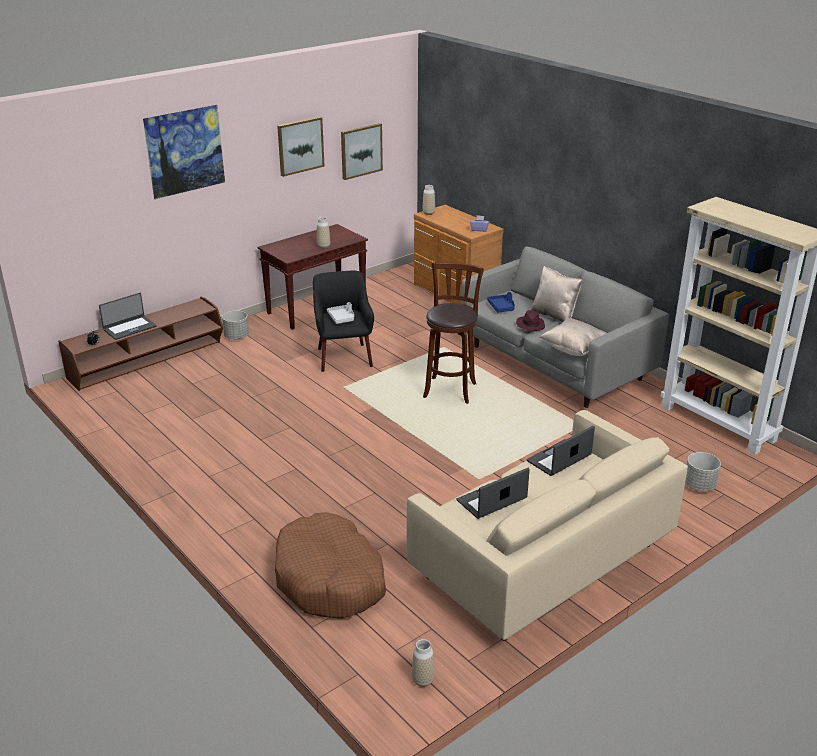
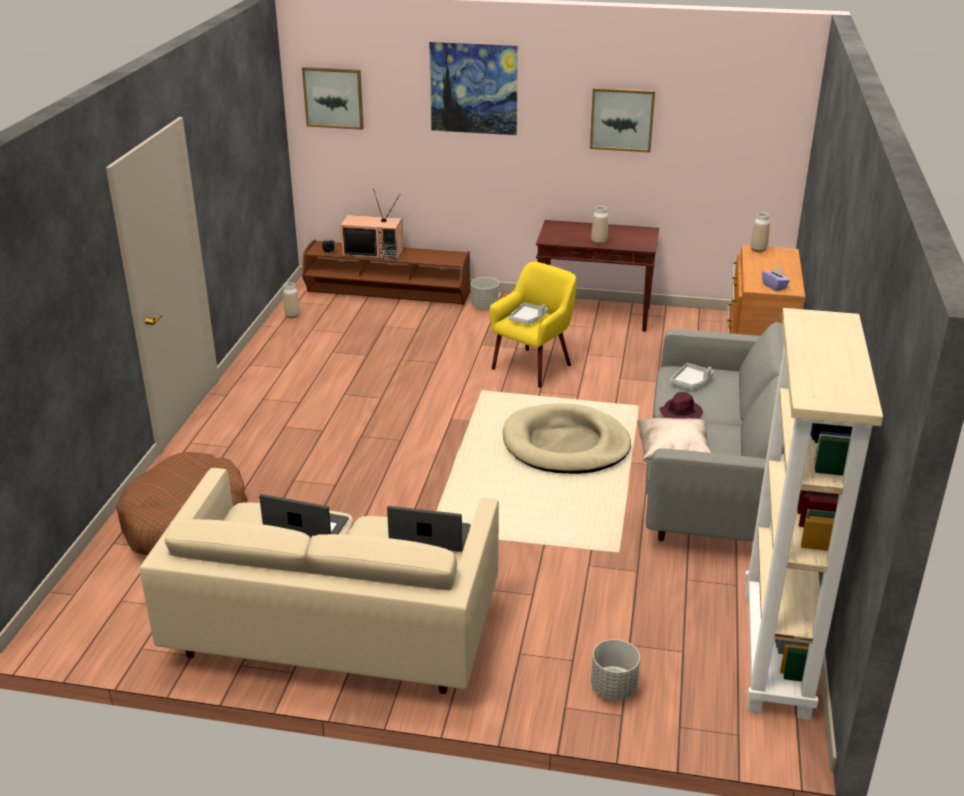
camera: 50 degrees right, 0 degrees up
laptop [99,293,157,340] -> television [341,189,403,260]
black armchair [313,271,374,372] -> yellow armchair [489,262,576,388]
picture [341,123,383,180] -> picture moved to [302,67,364,130]
vase [412,639,434,687] -> vase moved to [283,283,300,318]
brown stool [423,262,484,404] -> beige dog bed [503,403,631,474]
blue tray [487,292,515,312] -> grey tray [670,363,714,389]
beige pillow [531,266,582,322] -> none

